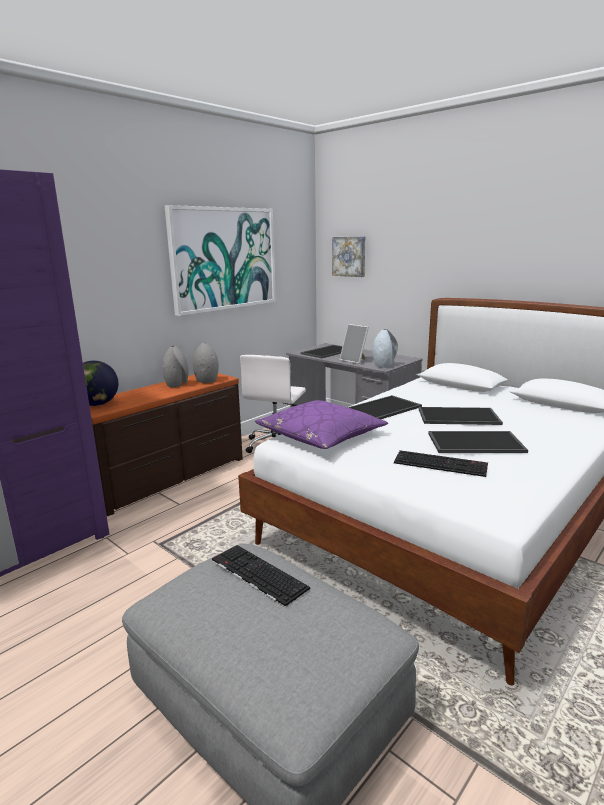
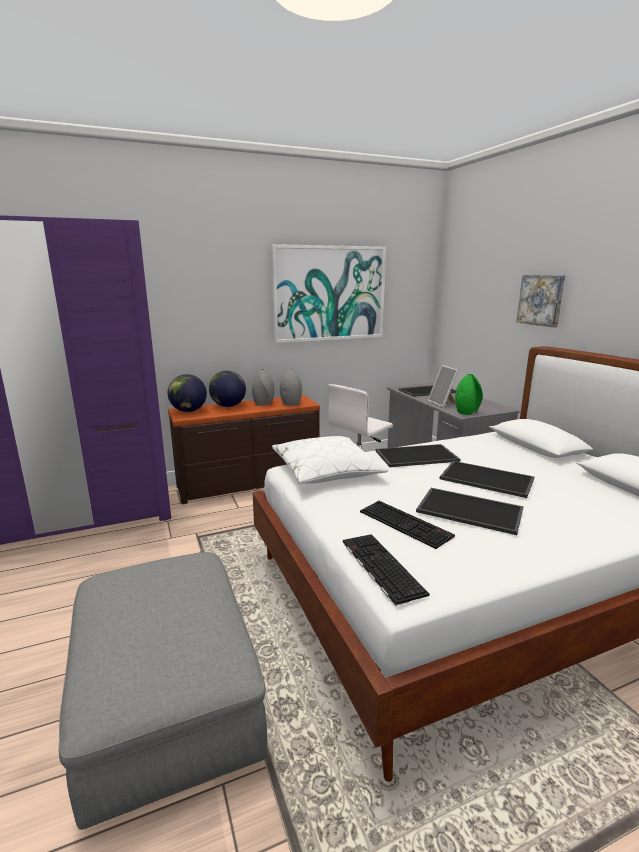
camera: 25 degrees right, 0 degrees up
keyboard [212,545,310,608] -> keyboard moved to [343,534,430,606]
purple pillow [255,400,388,449] -> white pillow [272,436,389,484]
picture [332,236,365,277] -> picture moved to [516,275,565,327]
grey vase [373,329,398,368] -> green vase [455,374,483,415]
none -> globe [209,371,246,407]

